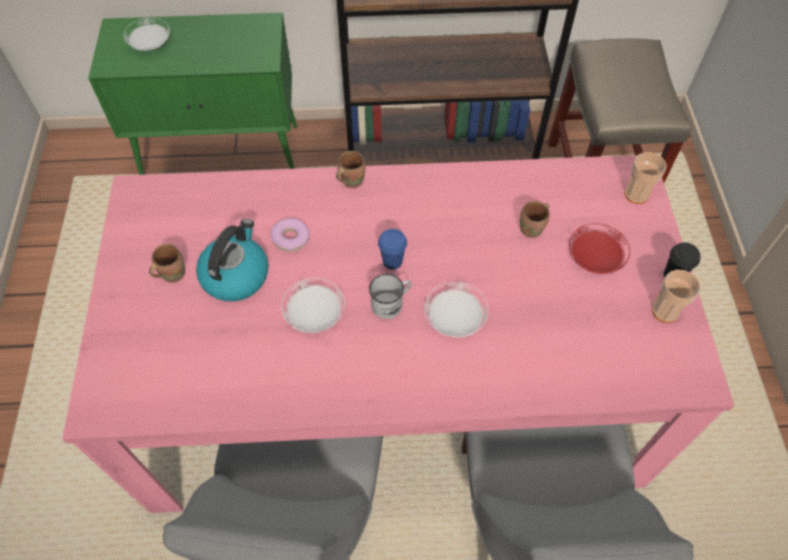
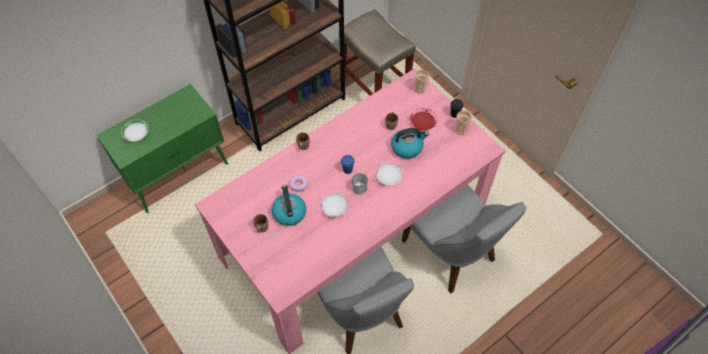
camera: 35 degrees left, 0 degrees up
none -> kettle [391,128,429,159]

